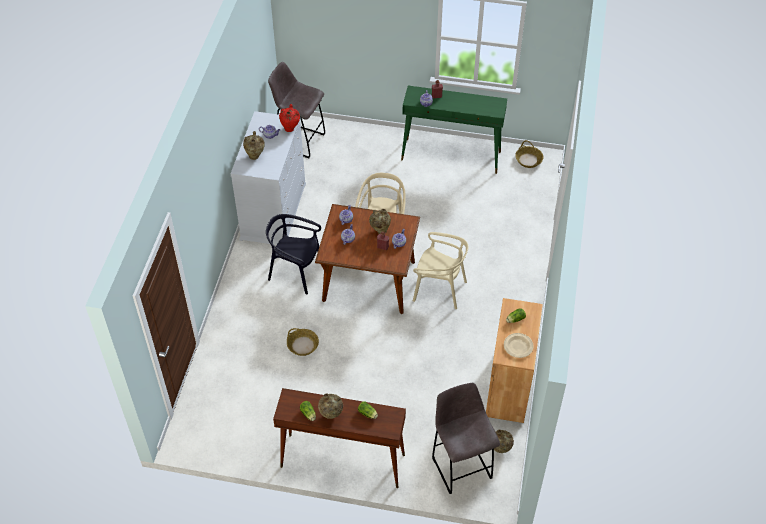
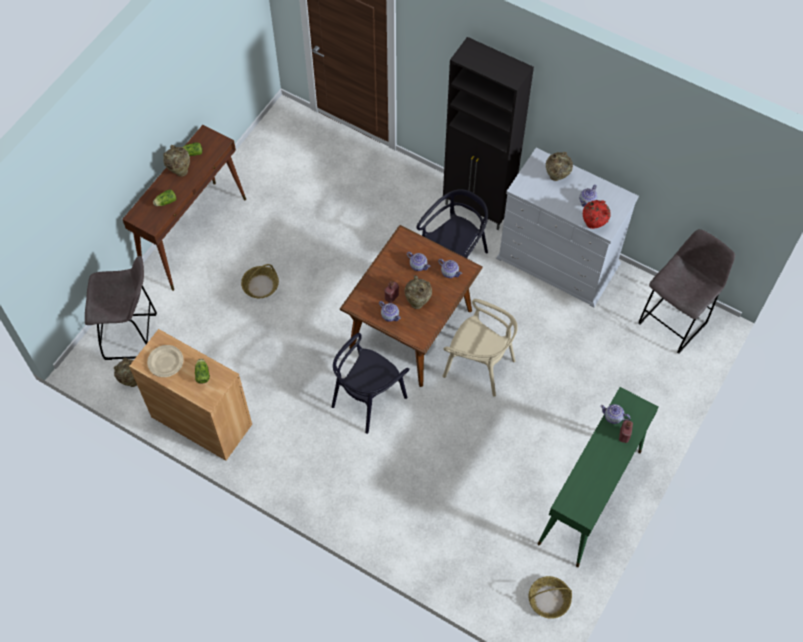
camera: 110 degrees right, 10 degrees up
basket [287,328,319,356] -> basket moved to [241,264,279,298]
beige chair [413,232,468,309] -> black chair [332,333,409,434]
none -> black cabinet [443,37,534,230]

